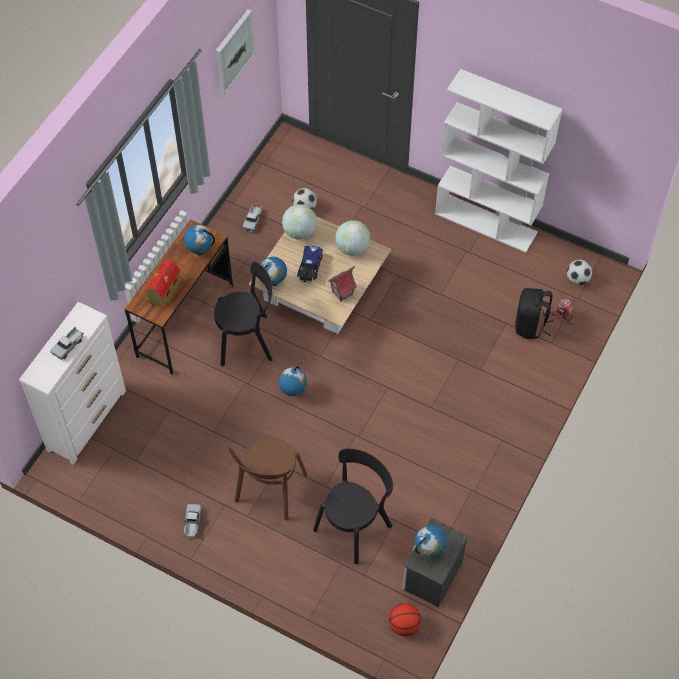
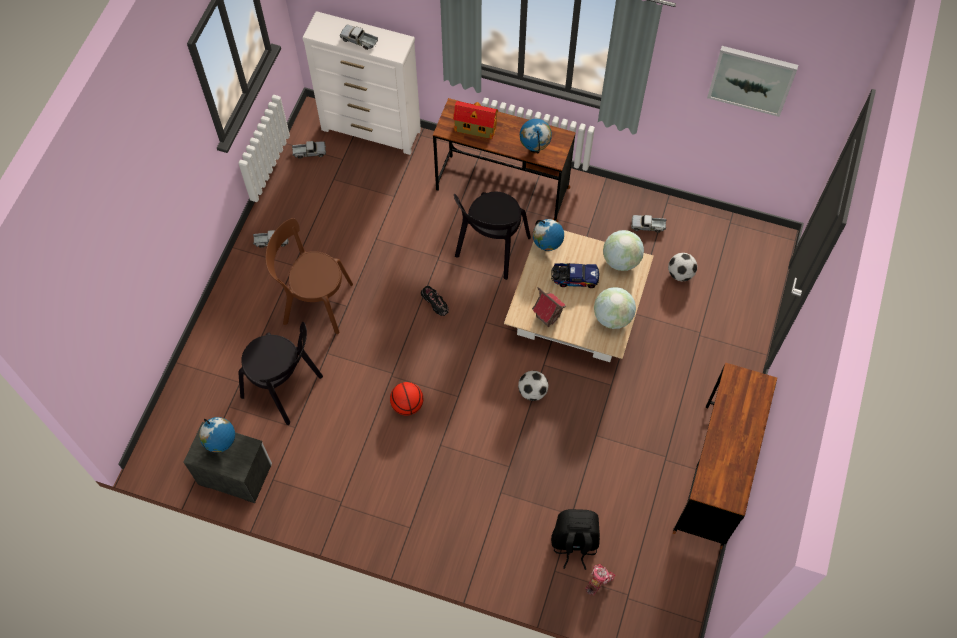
camera: 80 degrees right, 5 degrees up
black chair [214,262,273,366] -> black chair turned 45 degrees clockwise [454,192,531,280]
globe [278,366,307,396] -> black shoe [421,286,449,316]
basketball [389,603,421,636] -> basketball moved to [390,382,423,416]
white bookcase [435,69,562,253] -> brown desk [673,362,777,549]
football [567,260,592,285] -> football moved to [518,371,549,401]
none -> toy truck [292,141,326,159]

